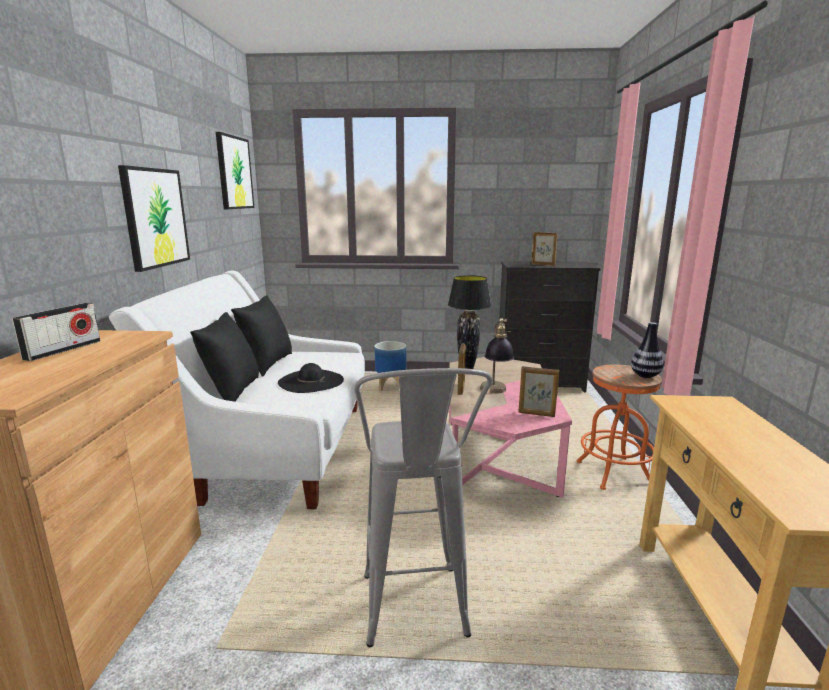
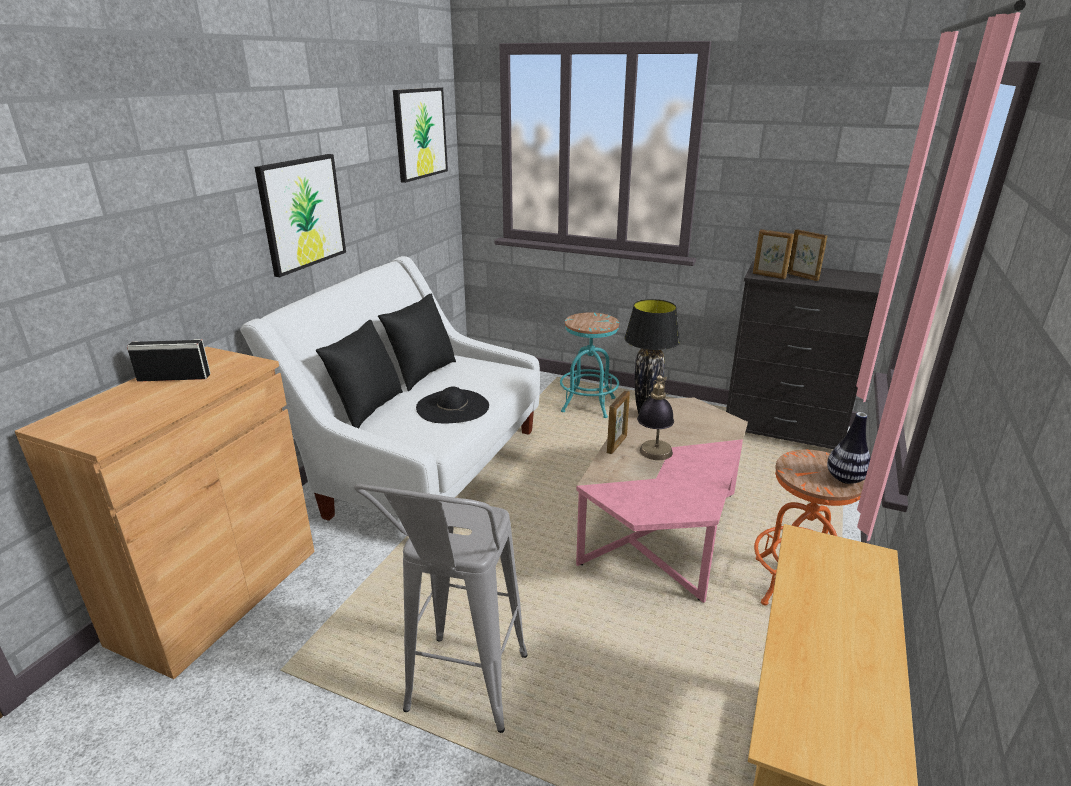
camera: 20 degrees right, 10 degrees up
radio [12,303,100,361] -> radio turned 135 degrees counterclockwise [127,339,211,382]
planter [374,341,406,391] -> turquoise stool [560,313,619,418]
picture frame [518,366,559,417] -> picture frame moved to [753,229,794,279]

